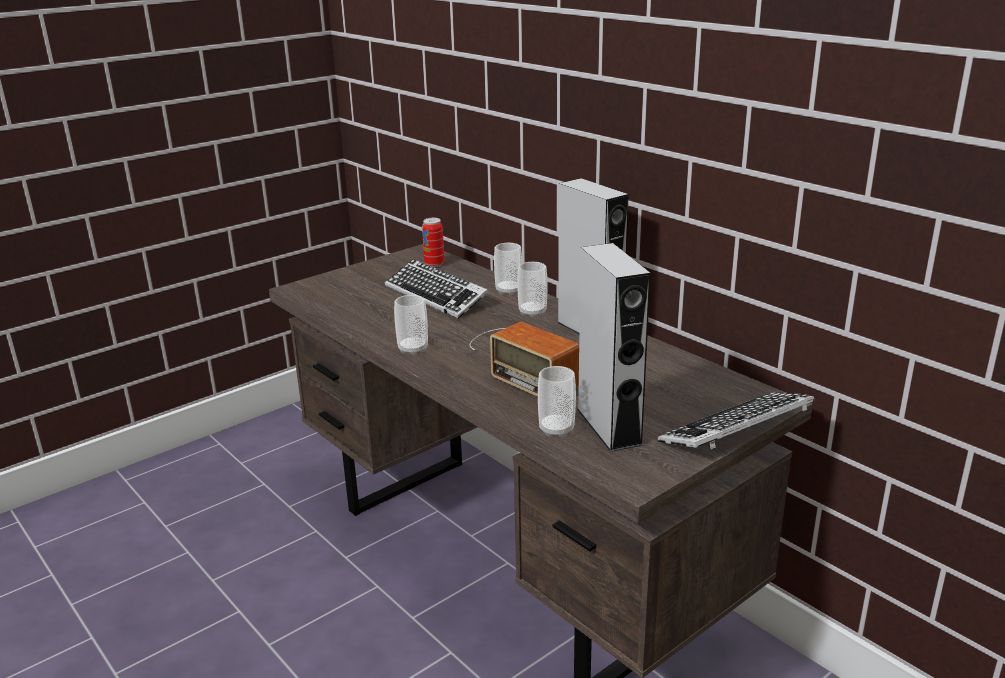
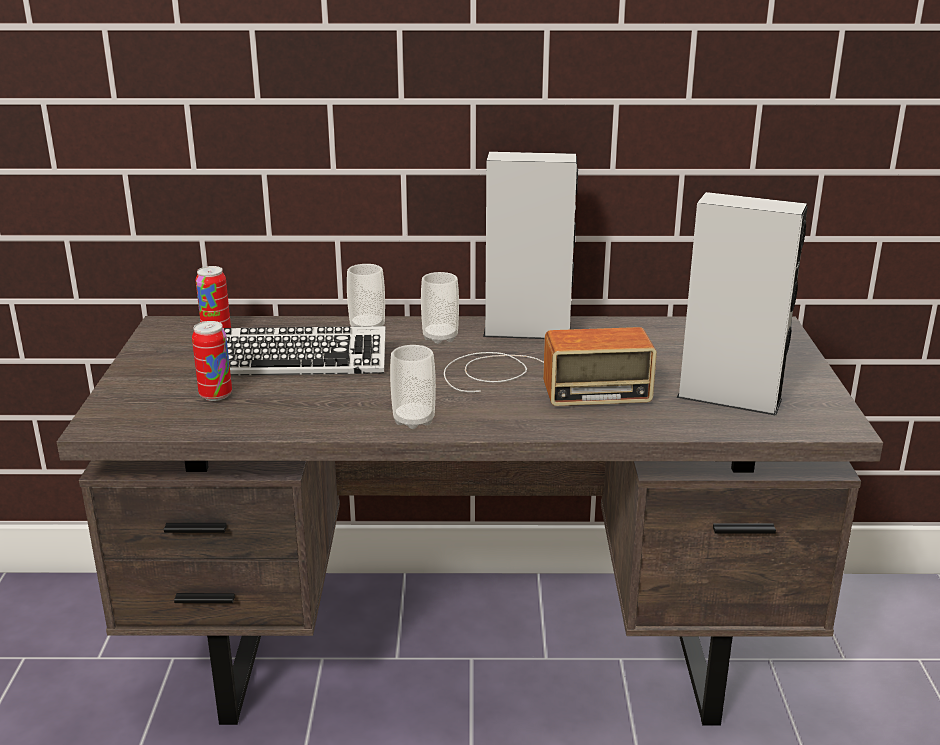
camera: 50 degrees left, 0 degrees up
cup [538,366,576,437] -> none
keyboard [658,392,815,449] -> none
none -> can [192,321,232,401]

